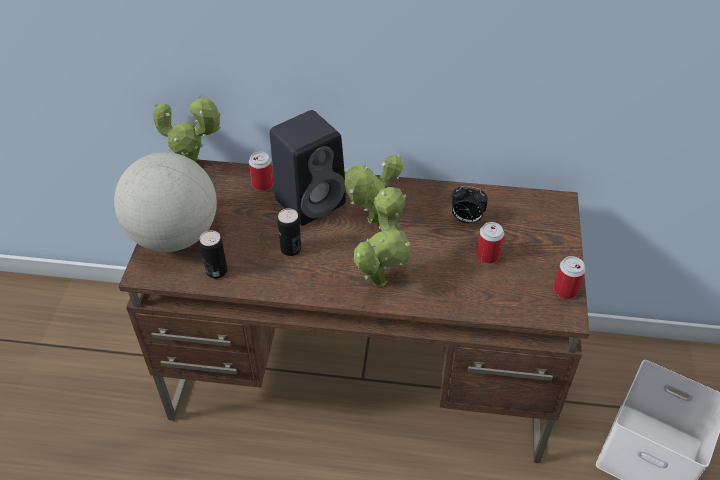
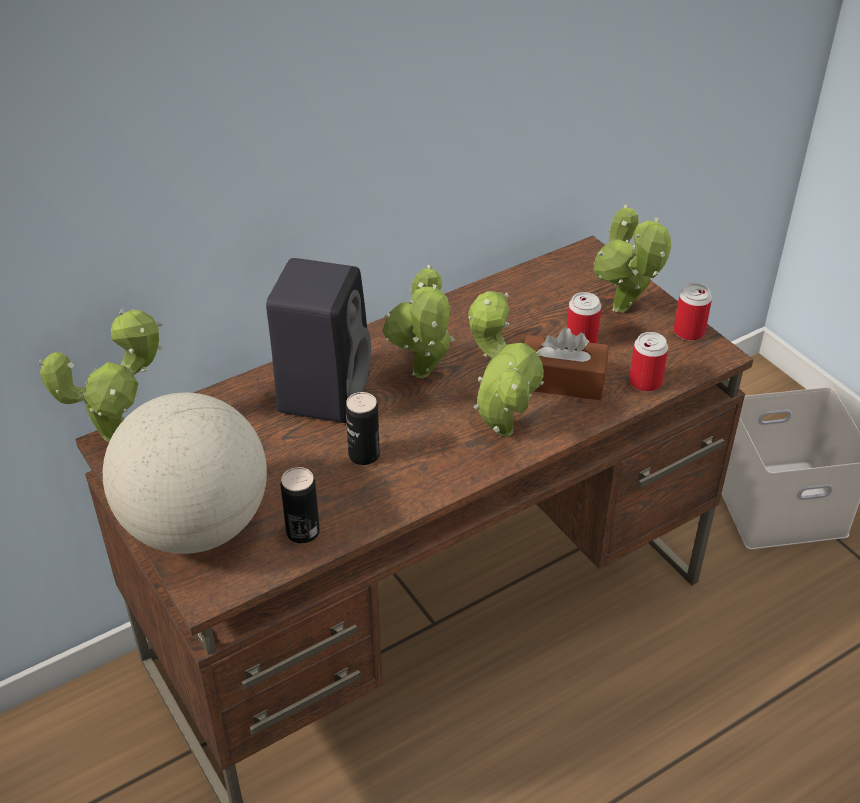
camera: 40 degrees left, 5 degrees down
can [249,152,274,191] -> can moved to [629,332,668,392]
alarm clock [452,186,488,223] -> none
none -> brown tissue box [524,327,609,400]
none -> potted plant [594,205,671,313]

